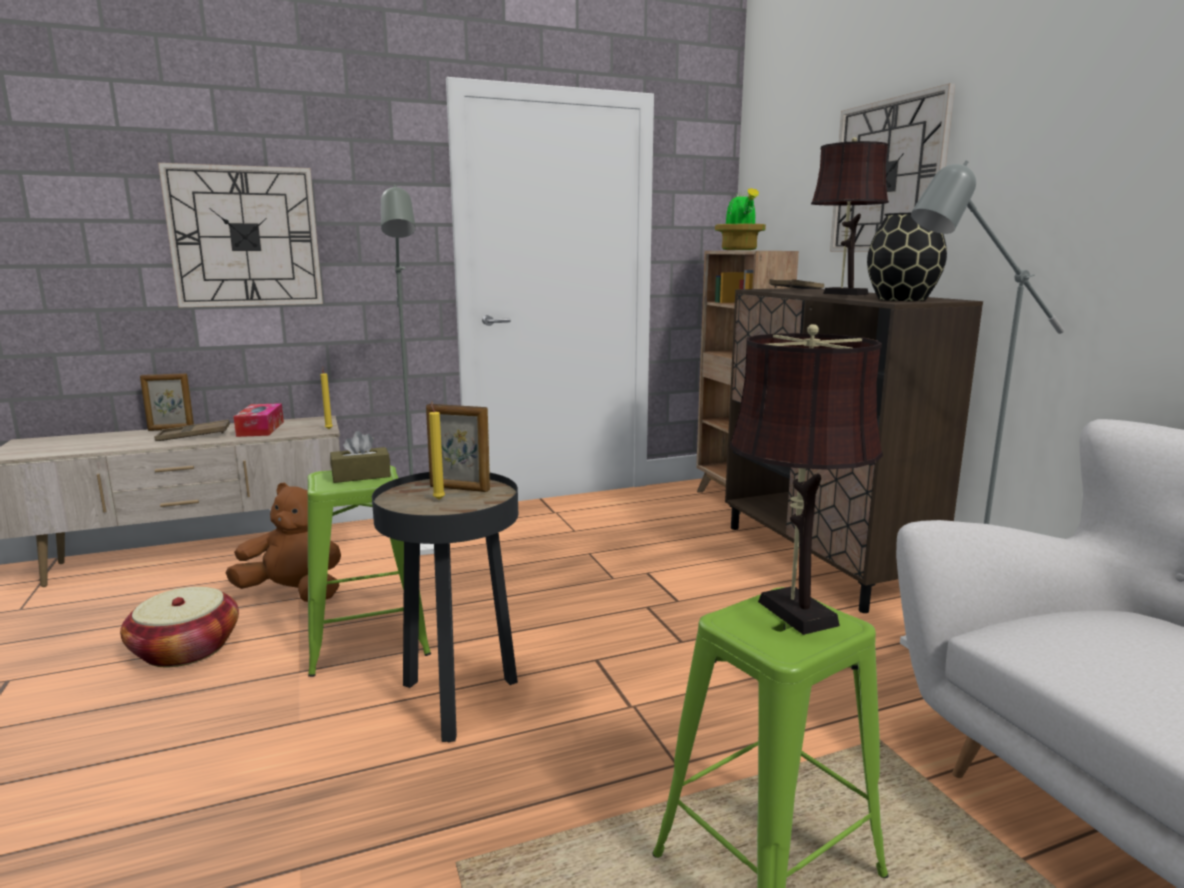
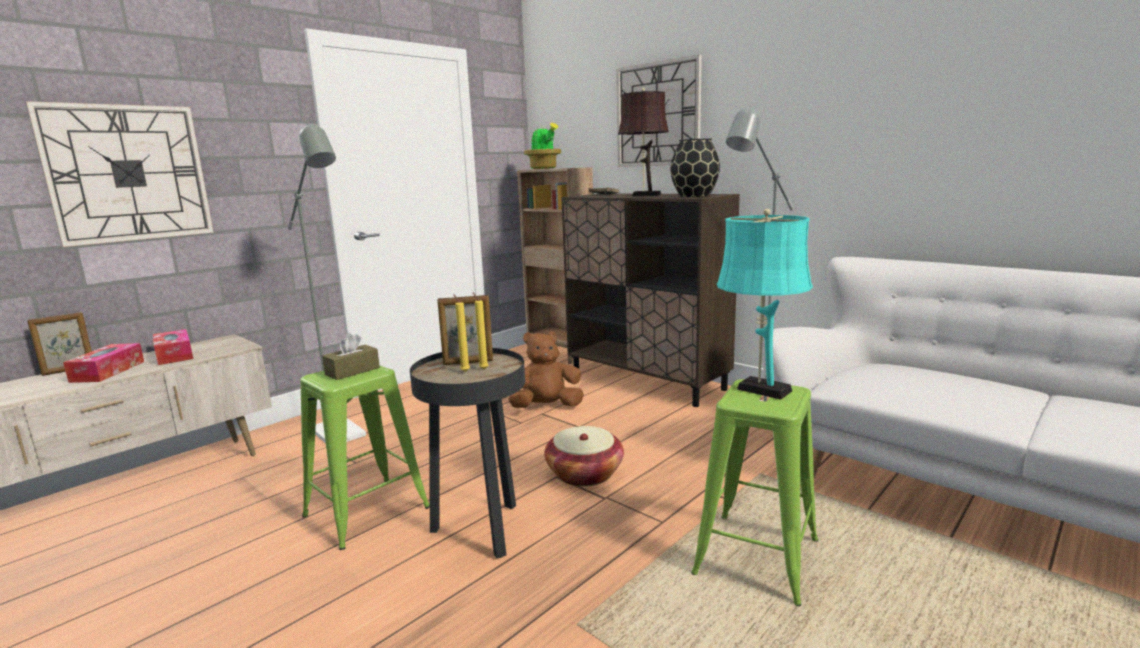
camera: 25 degrees left, 0 degrees up
basket [120,587,239,667] -> basket moved to [544,426,624,487]
brown tray [155,420,230,441] -> tissue box [63,343,144,383]
brown plush toy [226,482,341,602] -> brown plush toy moved to [508,332,584,408]
yellow candle [320,367,333,429] -> yellow candle moved to [473,293,488,369]
brown table lamp [730,324,883,635] -> turquoise table lamp [717,209,813,400]

